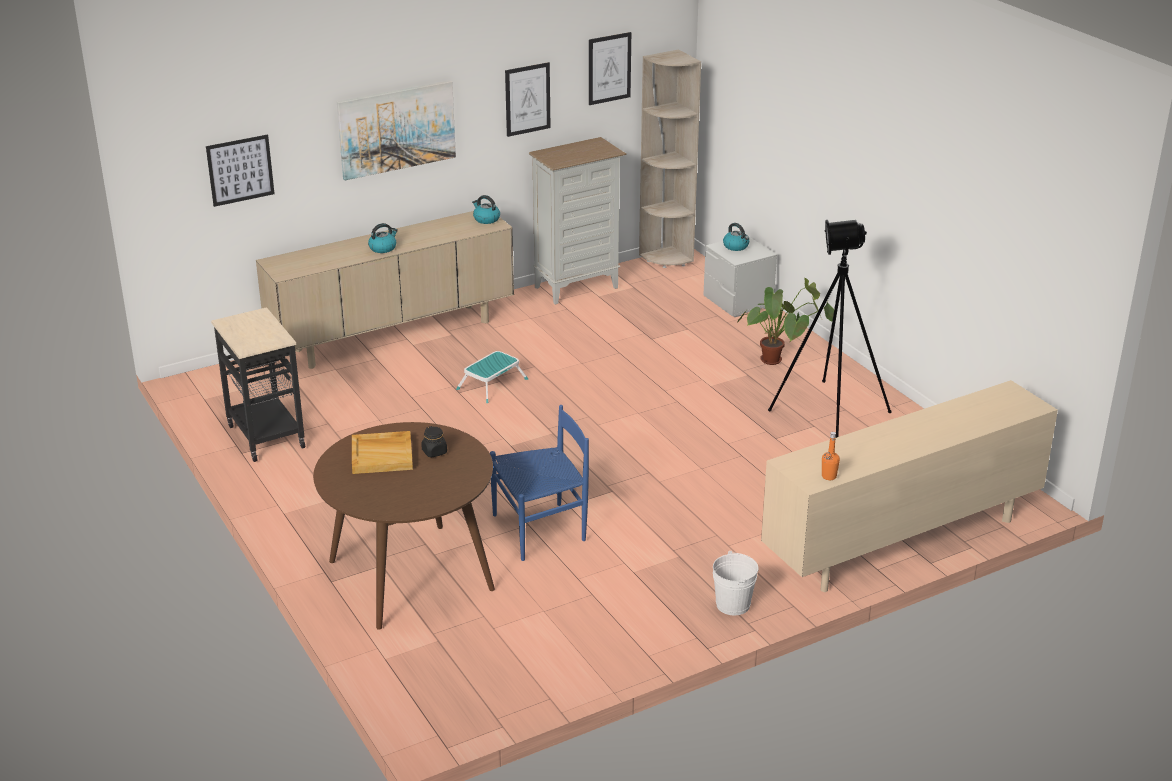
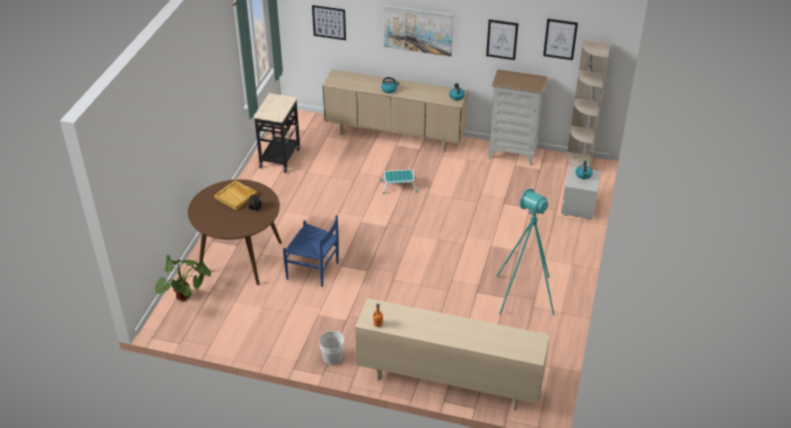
camera: 45 degrees right, 10 degrees up
potted plant [738,278,834,365] -> potted plant moved to [155,255,211,301]
black floor lamp [768,220,892,438] -> turquoise floor lamp [496,188,555,315]

